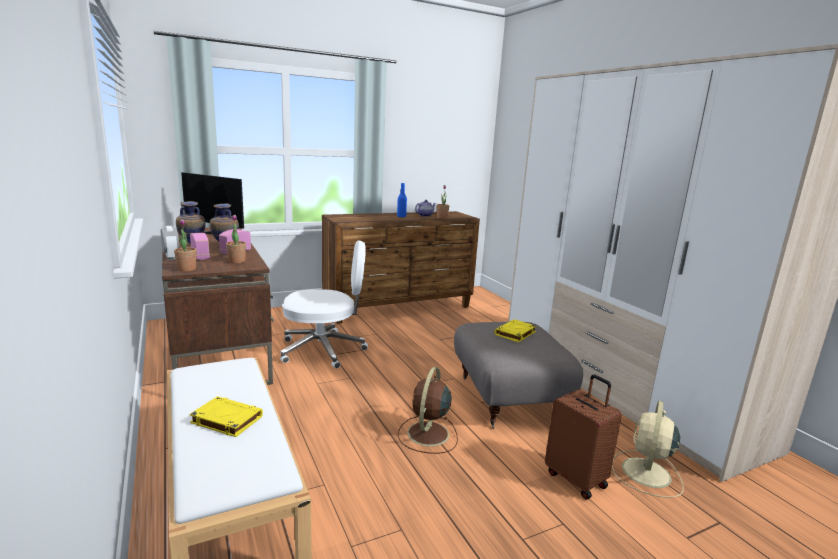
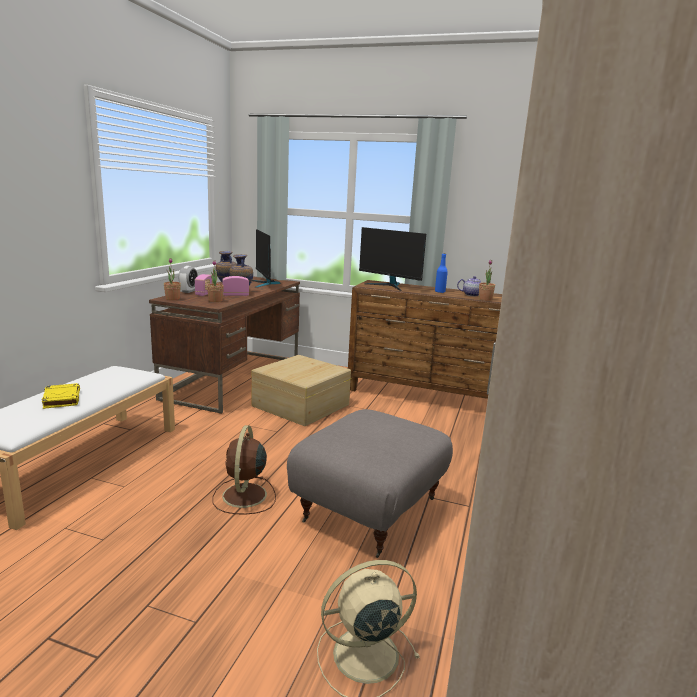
camera: 45 degrees right, 0 degrees up
white office chair [280,241,368,369] -> beige storage box [252,355,351,426]
brown fan [398,367,458,454] -> brown fan turned 60 degrees counterclockwise [213,425,276,514]
yellow book [494,319,536,342] -> none
brown suitcase [545,374,622,500] -> none
none -> monitor [359,227,426,291]

